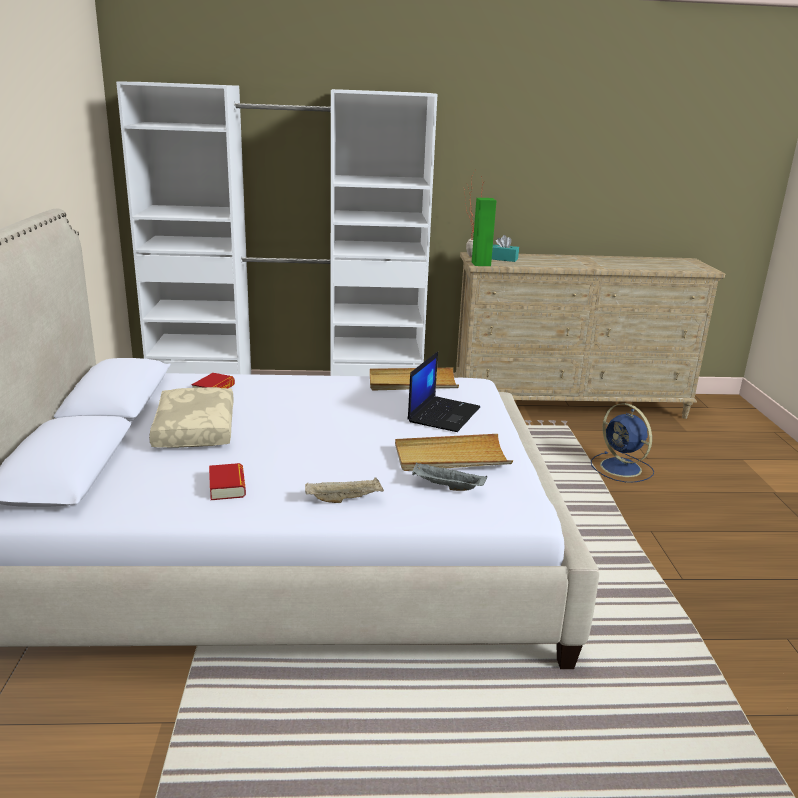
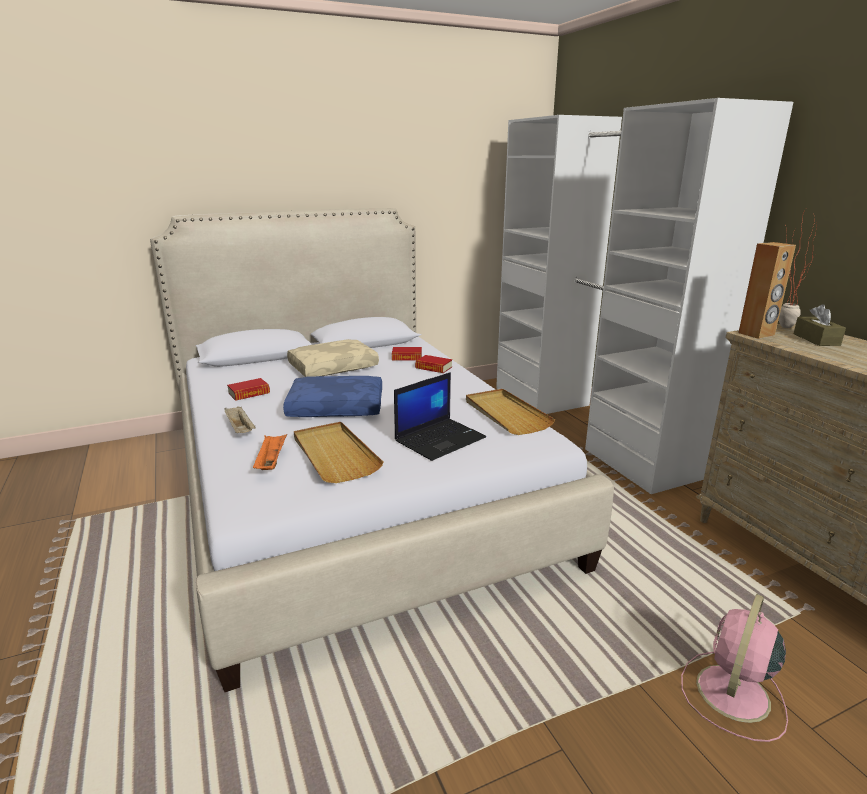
camera: 70 degrees right, 0 degrees up
laptop [408,352,480,432] -> laptop turned 45 degrees counterclockwise [394,372,486,461]
grey tray [412,463,487,491] -> orange tray [253,434,287,470]
green speaker [472,198,496,266] -> brown speaker [738,242,796,339]
turquoise tissue box [492,235,519,262] -> brown tissue box [793,304,846,346]
blue fan [591,403,654,482] -> pink fan [681,594,788,742]
none -> blue pillow [283,376,382,417]
none -> book [415,355,452,373]

